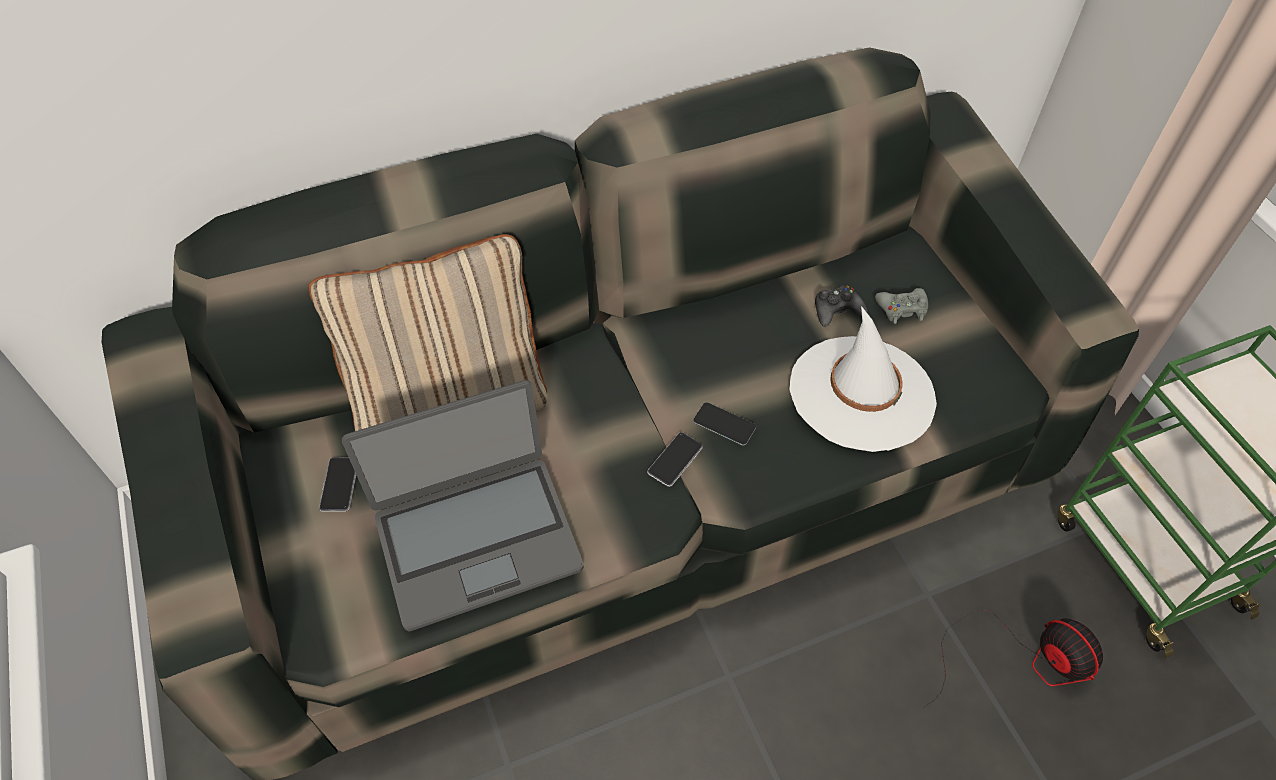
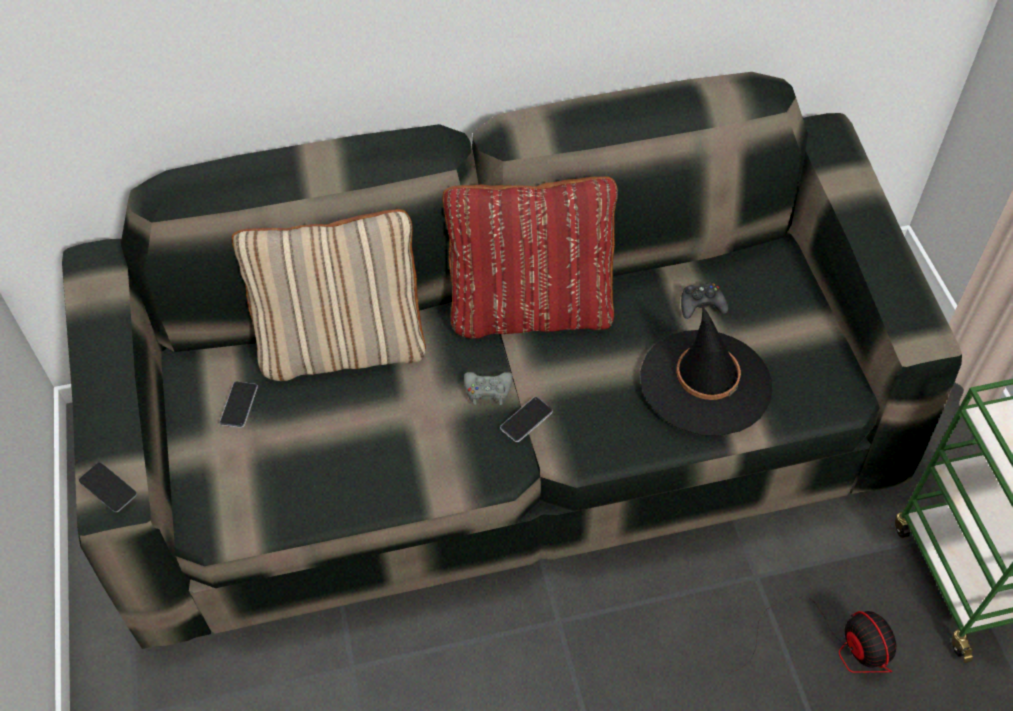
camera: 10 degrees right, 0 degrees up
laptop [342,380,584,631] -> none
phone [693,402,756,446] -> phone moved to [79,463,137,512]
white hat [789,306,937,452] -> black hat [640,305,772,436]
grey game controller [875,288,928,324] -> grey game controller moved to [464,372,513,405]
none -> red pillow [443,176,618,339]

